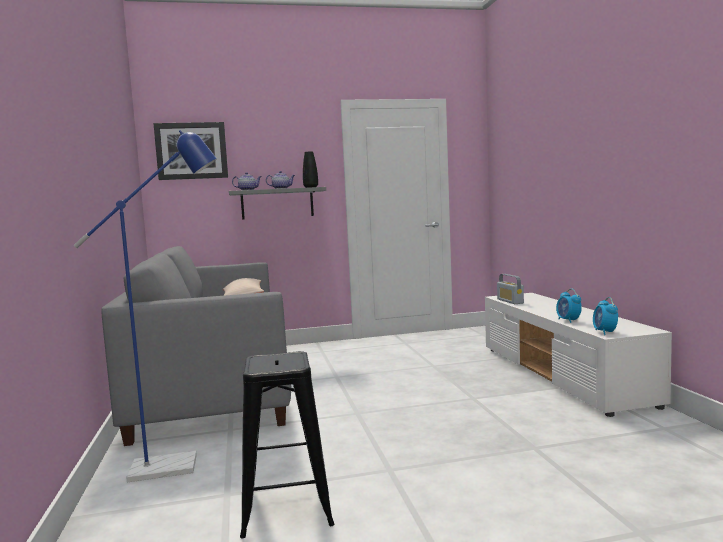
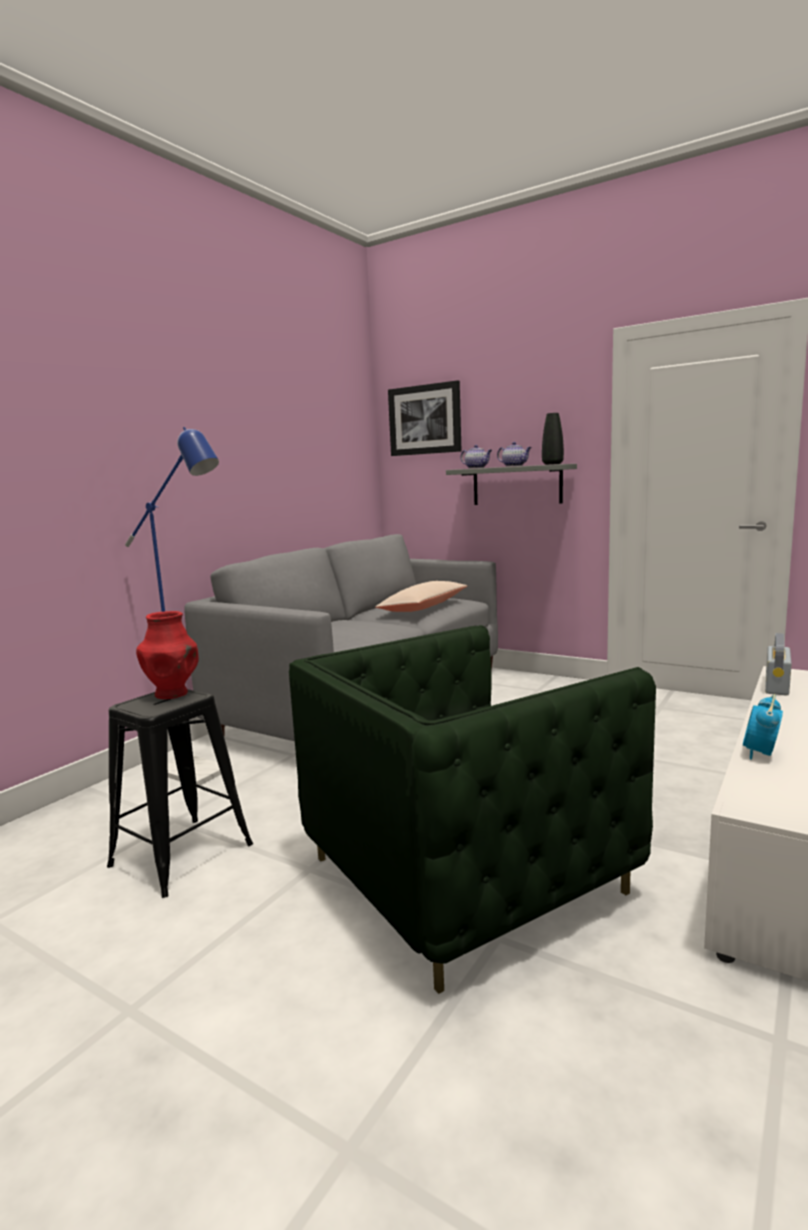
camera: 45 degrees right, 5 degrees up
alarm clock [593,297,618,335] -> none
none -> red vase [136,611,199,699]
none -> green armchair [289,625,656,994]

